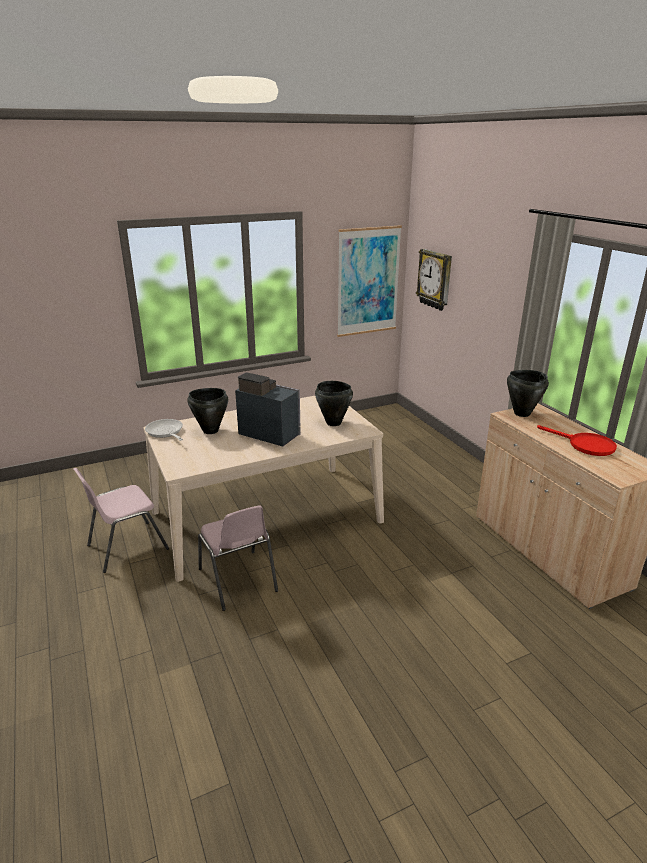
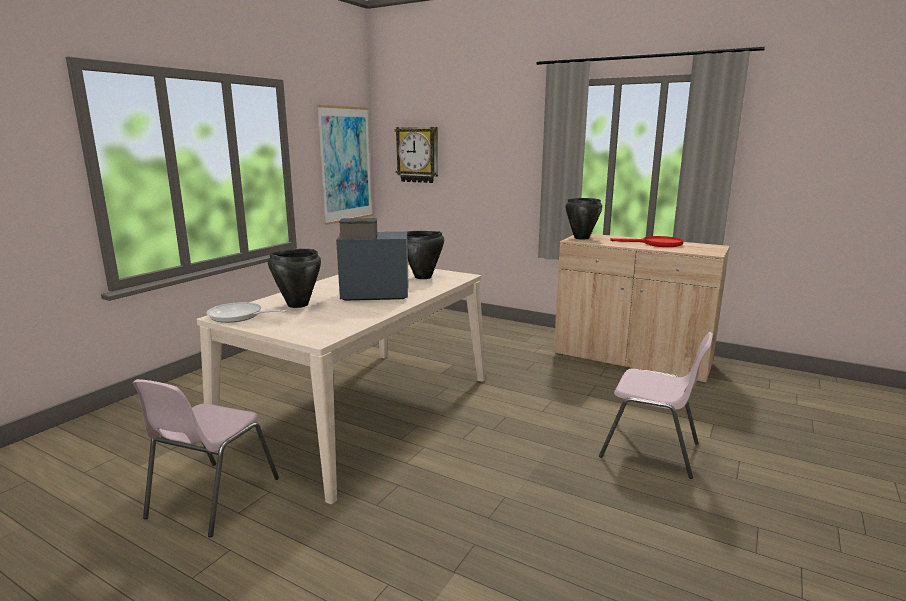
camera: 35 degrees left, 10 degrees down
pink chair [198,505,278,611] -> pink chair moved to [599,332,713,479]

